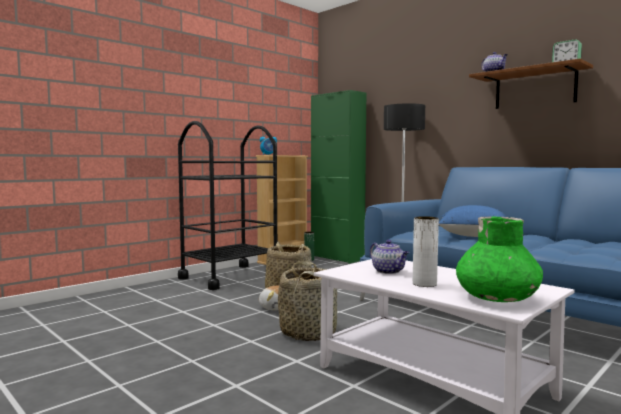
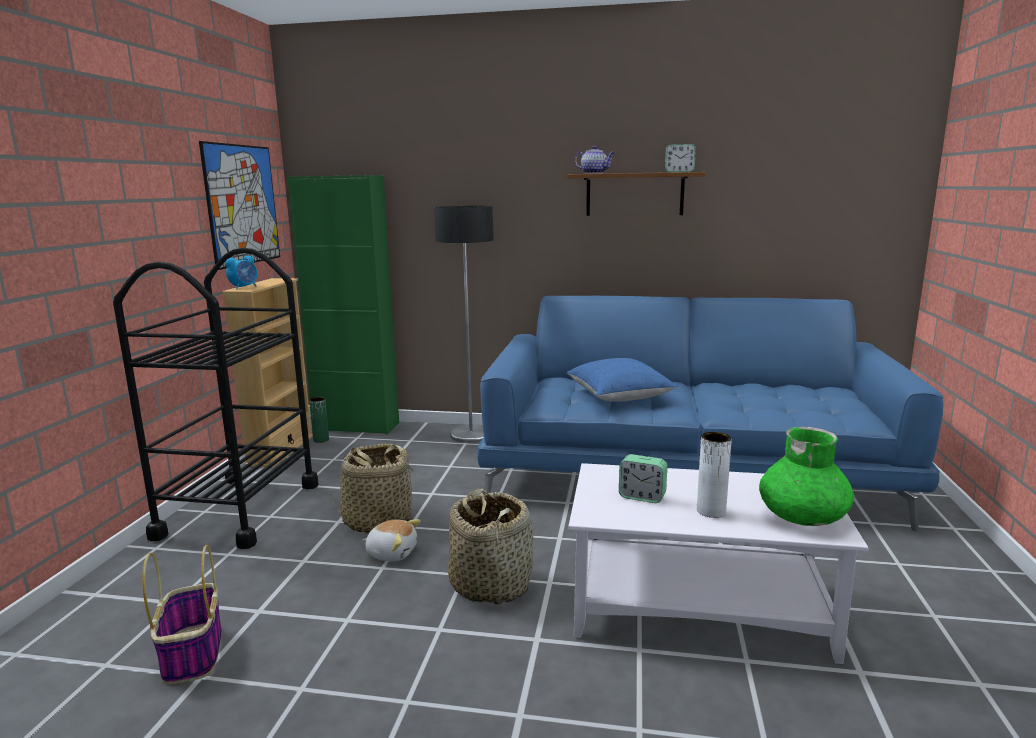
camera: 35 degrees left, 10 degrees up
teapot [370,240,409,274] -> alarm clock [619,454,667,503]
none -> basket [142,545,222,684]
none -> picture [199,141,280,270]

